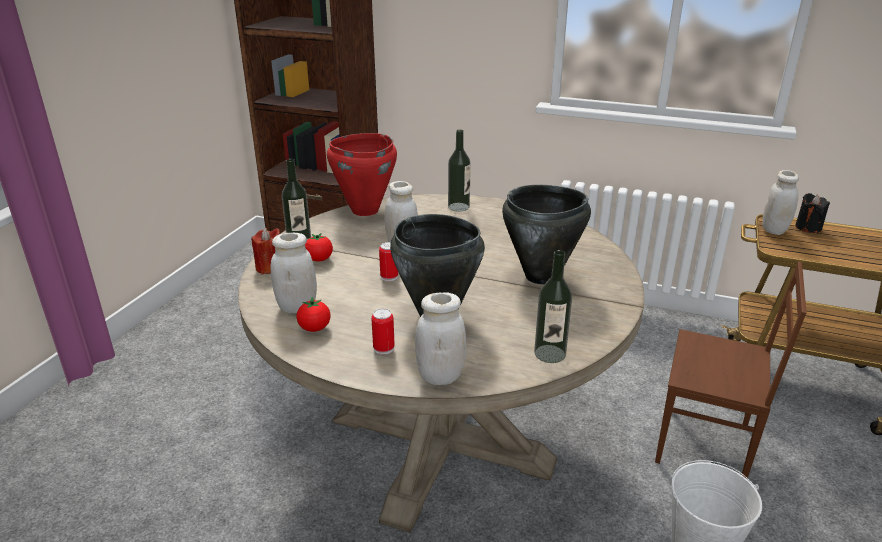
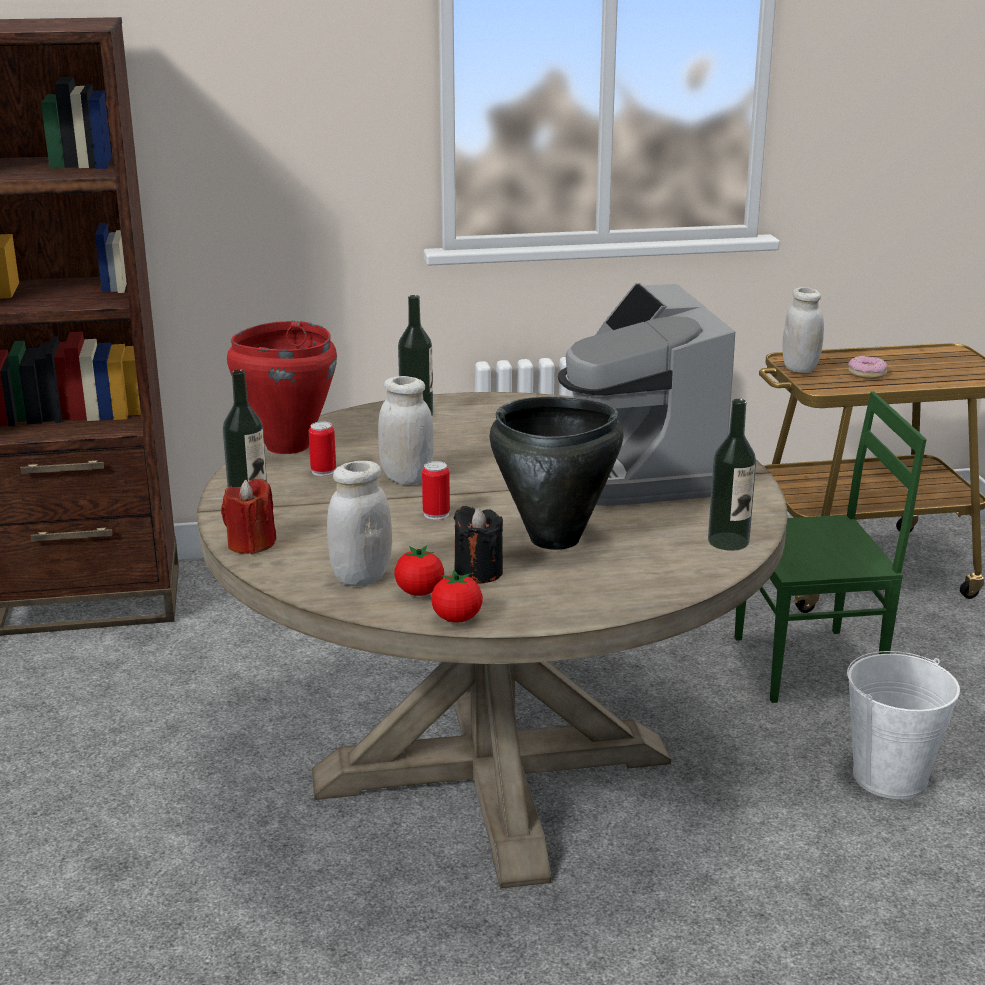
camera: 30 degrees left, 5 degrees down
tomato [305,233,333,262] -> tomato moved to [431,570,483,623]
can [371,309,395,355] -> can moved to [309,421,336,476]
white jar [415,293,466,385] -> none
black cooking pot [502,185,591,284] -> coffee machine [558,283,735,506]
brown chair [655,262,807,479] -> green chair [734,391,927,703]
black candle [795,193,830,233] -> black candle moved to [454,506,503,584]
none -> donut [848,356,887,379]

